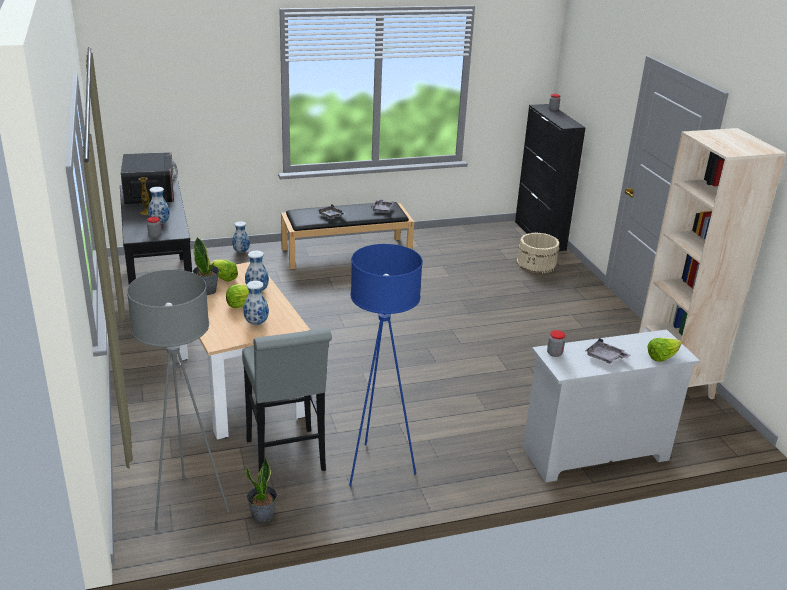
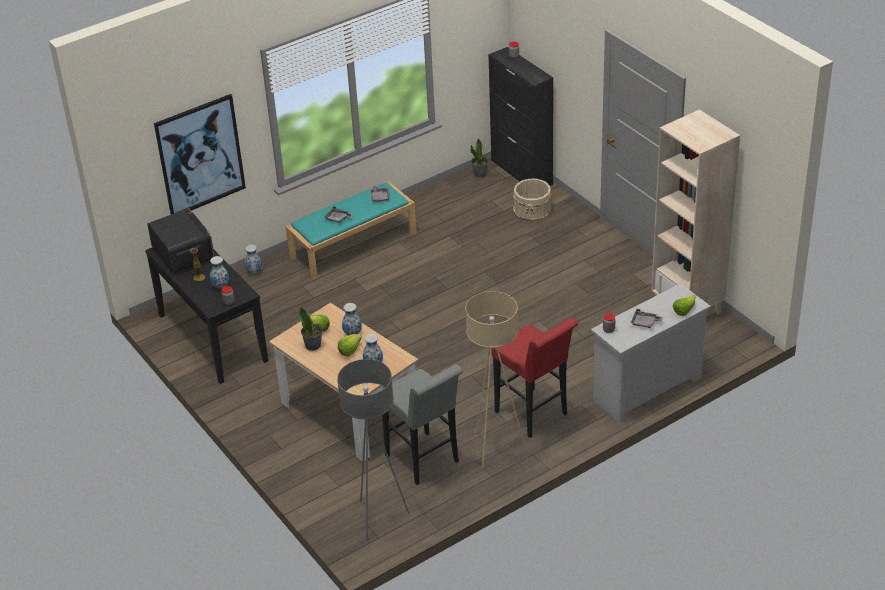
camera: 15 degrees left, 10 degrees up
potted plant [246,458,277,524] -> potted plant moved to [471,138,488,178]
black bench [281,202,414,269] -> turquoise bench [286,182,417,280]
blue floor lamp [349,244,423,486] -> beige floor lamp [465,291,525,468]
none -> picture [154,94,246,215]
none -> red stool [492,317,578,438]

